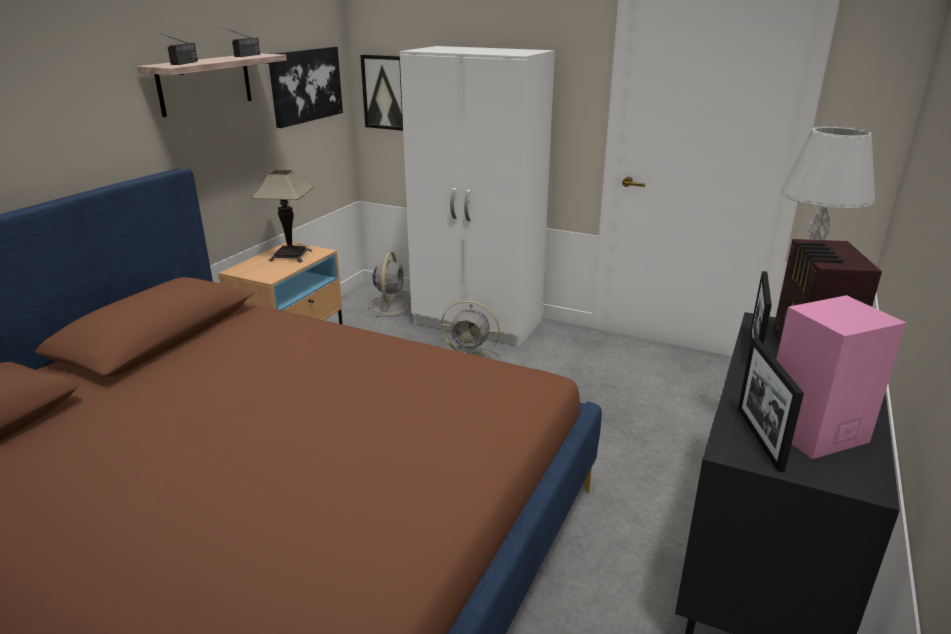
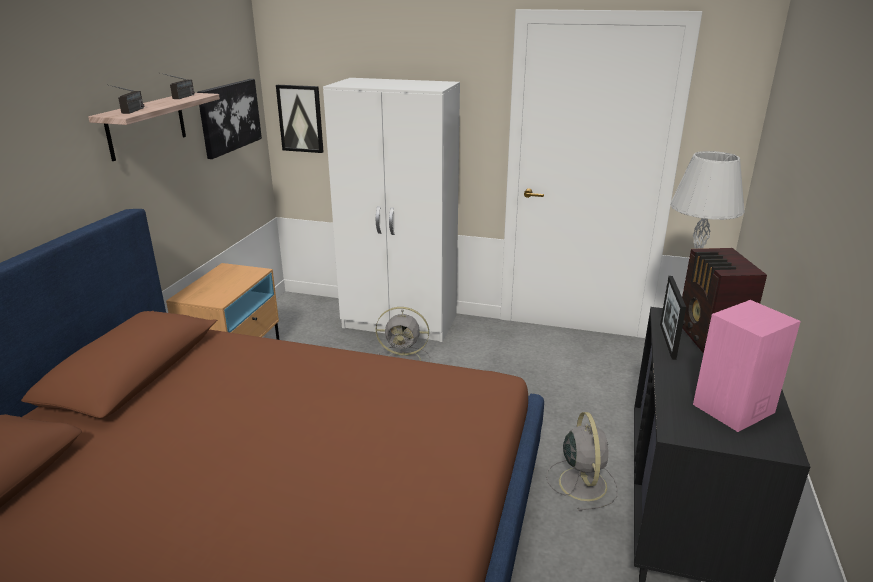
camera: 10 degrees left, 0 degrees up
table lamp [250,169,314,262] -> none
grey fan [368,252,411,317] -> grey fan moved to [546,412,618,511]
picture frame [738,338,804,472] -> none

